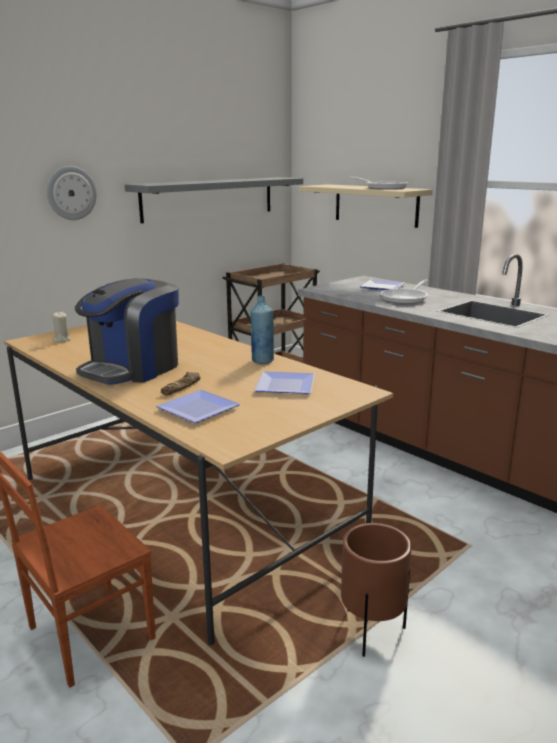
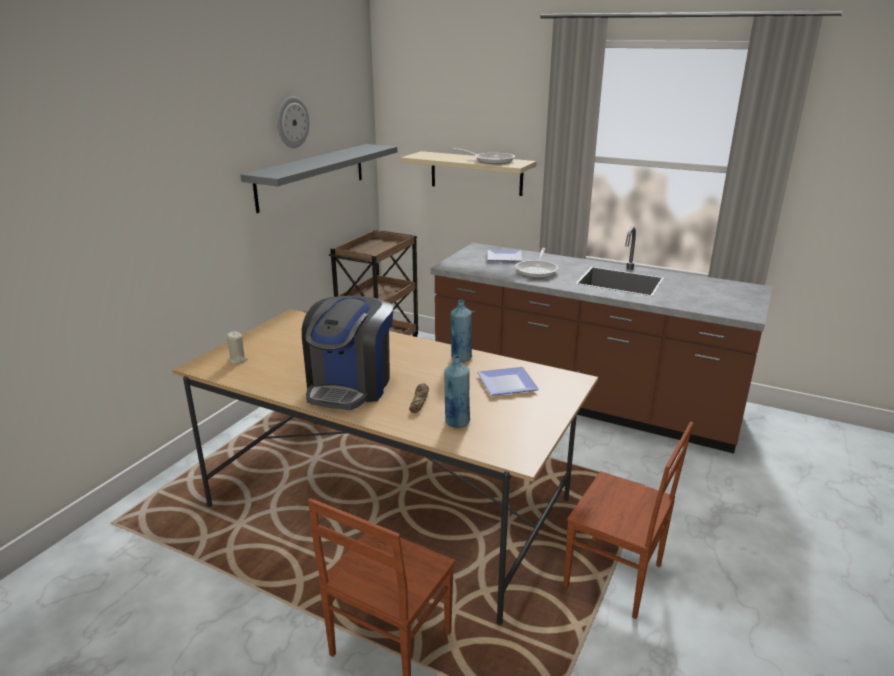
camera: 20 degrees left, 5 degrees up
wall clock [47,166,97,220] -> wall clock moved to [277,97,309,148]
plate [156,390,240,423] -> blue bottle [444,355,470,428]
brown planter [341,523,412,657] -> brown chair [563,422,693,619]

